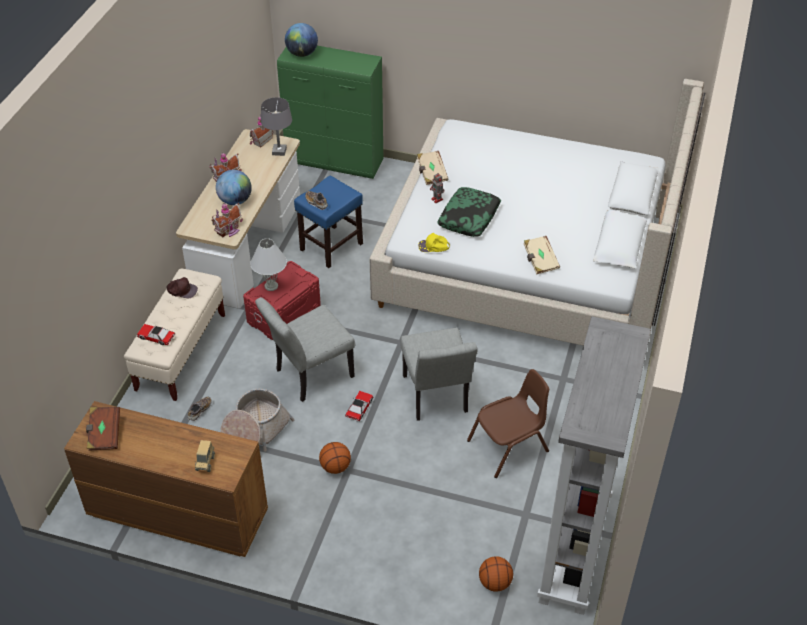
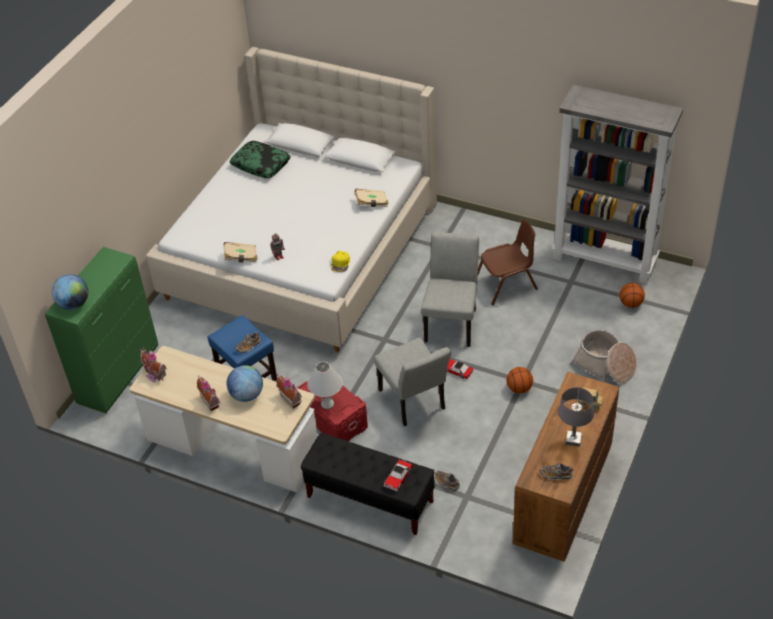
camera: 80 degrees left, 0 degrees up
brown book [86,407,120,451] -> shoe [540,463,573,480]
beige bench [124,269,225,401] -> black bench [301,433,435,535]
brown cap [167,277,198,298] -> none
basket [220,389,294,452] -> basket moved to [570,330,637,383]
grey table lamp [261,97,292,156] -> grey table lamp moved to [558,387,594,447]
grey chair [400,328,478,421] -> grey chair turned 75 degrees counterclockwise [421,232,479,347]
pillow [437,187,501,237] -> pillow moved to [229,141,290,178]
brown chair [467,369,549,478] -> brown chair turned 90 degrees clockwise [478,220,538,305]

